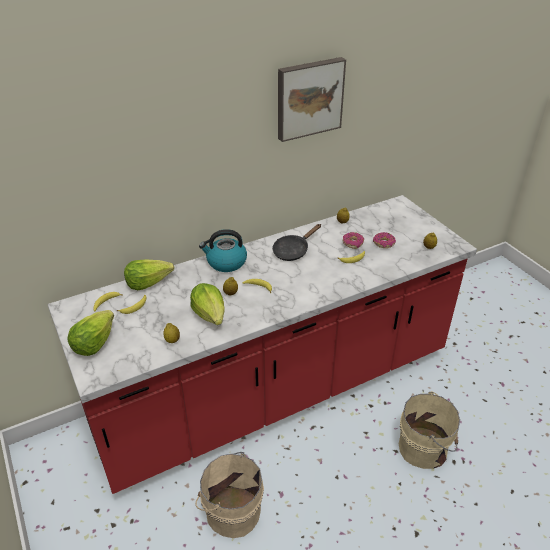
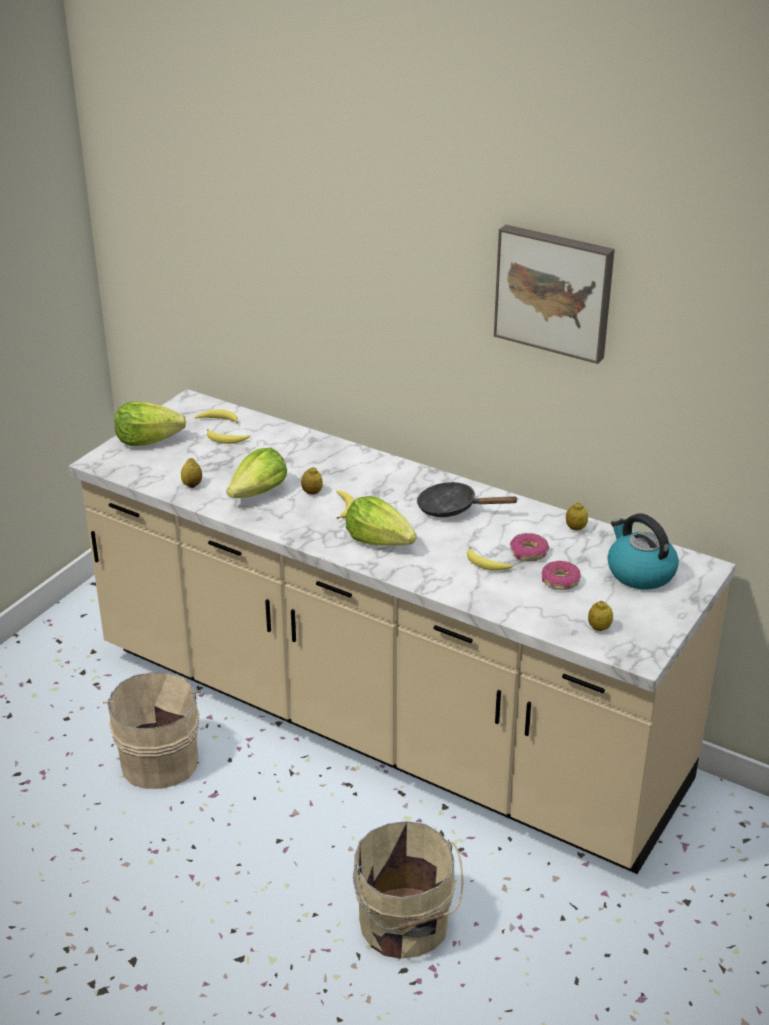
camera: 60 degrees right, 5 degrees down
red counter [48,195,477,494] -> beige counter [69,389,736,874]
lettuce [124,259,174,290] -> lettuce moved to [346,496,417,546]
kettle [199,229,247,272] -> kettle moved to [608,513,679,589]

